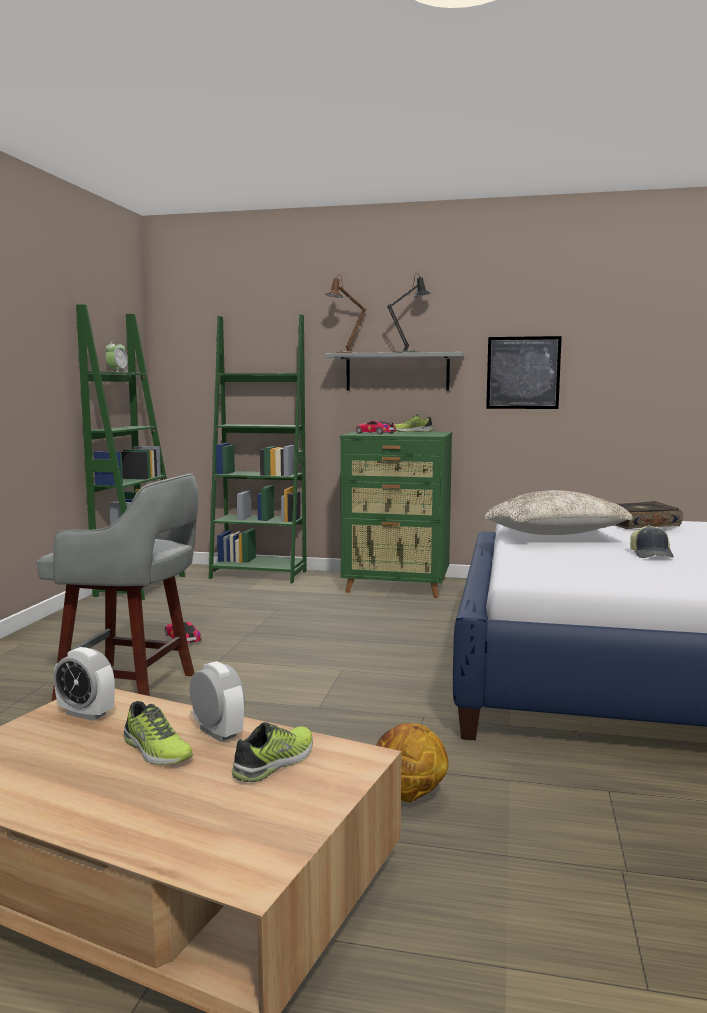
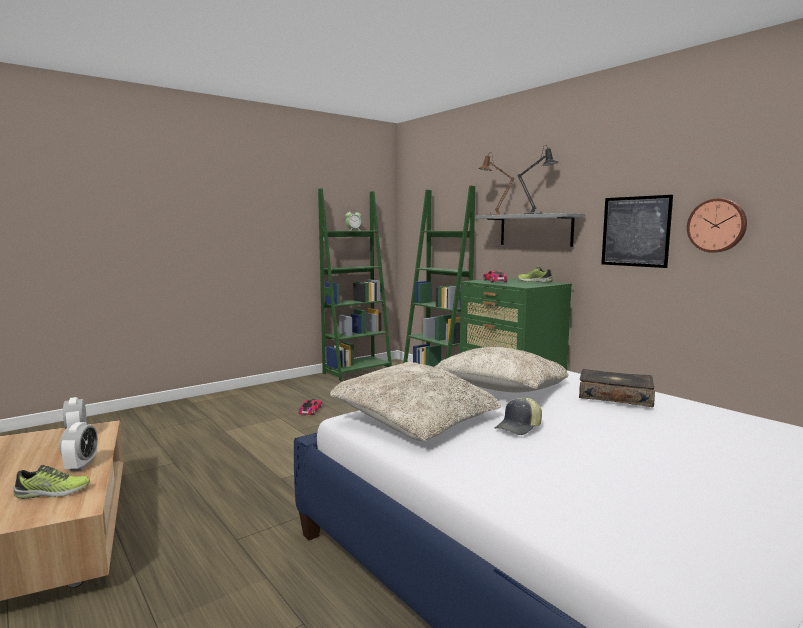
camera: 40 degrees right, 0 degrees up
grey stool [37,473,199,701] -> none
shoe [123,701,193,765] -> none
basketball [376,723,449,802] -> none
none -> beige pillow [330,362,501,441]
none -> wall clock [687,198,747,253]

